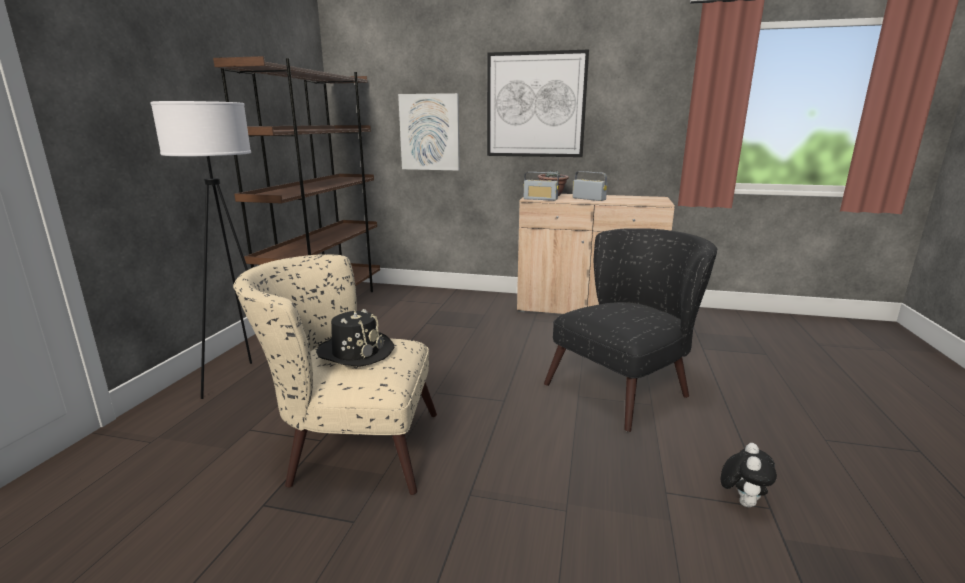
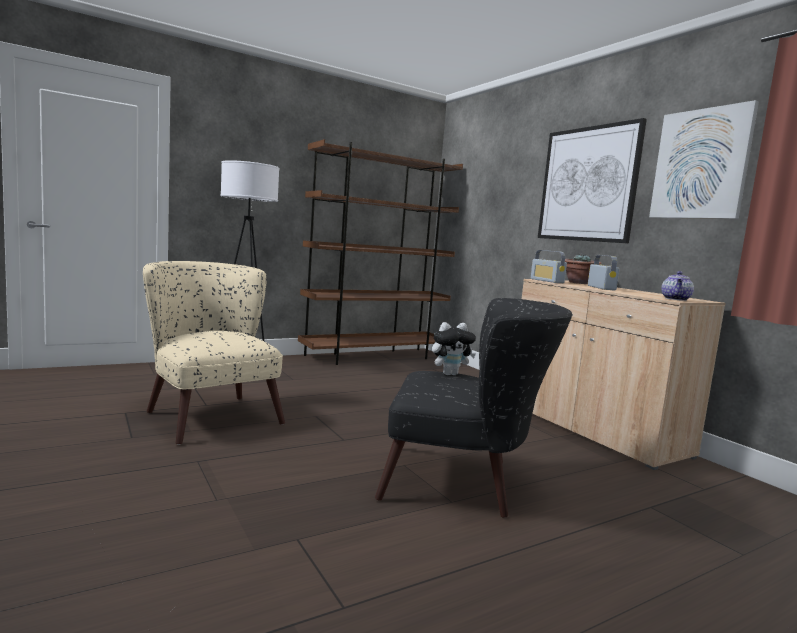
camera: 45 degrees right, 10 degrees down
black hat [316,309,394,367] -> none
picture [398,93,460,171] -> picture moved to [649,100,759,219]
plush toy [721,443,777,507] -> plush toy moved to [432,322,476,375]
none -> teapot [661,271,694,301]

